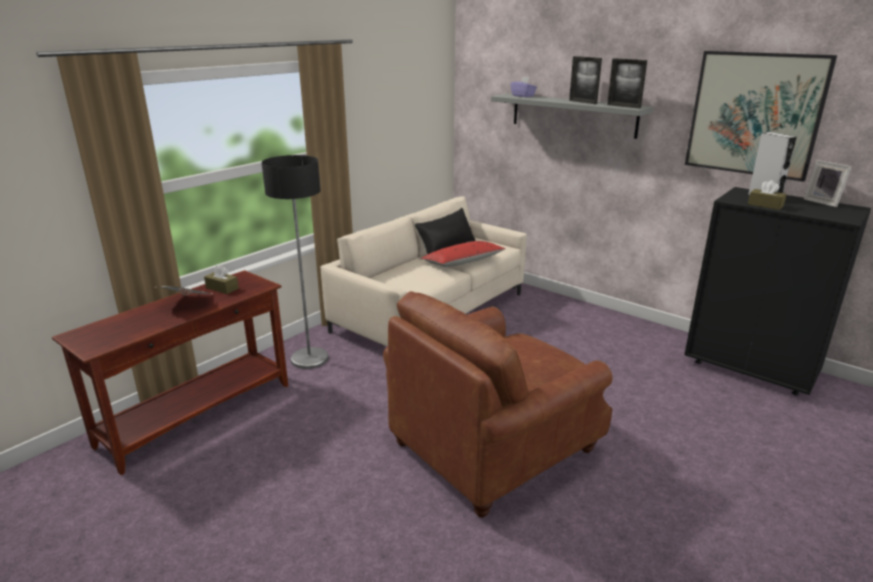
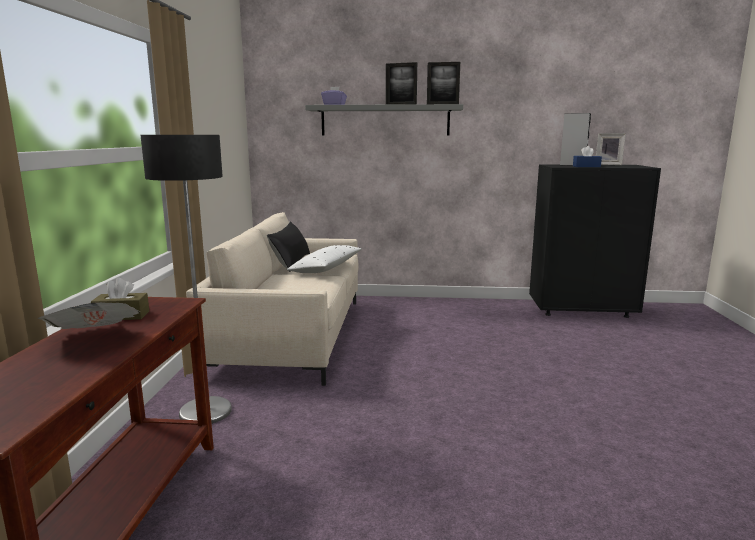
camera: 35 degrees left, 10 degrees down
brown armchair [383,291,613,518] -> none
red pillow [421,241,506,267] -> white pillow [286,245,362,273]
picture [685,51,837,182] -> none
brown tissue box [748,180,787,210] -> blue tissue box [573,146,602,167]

